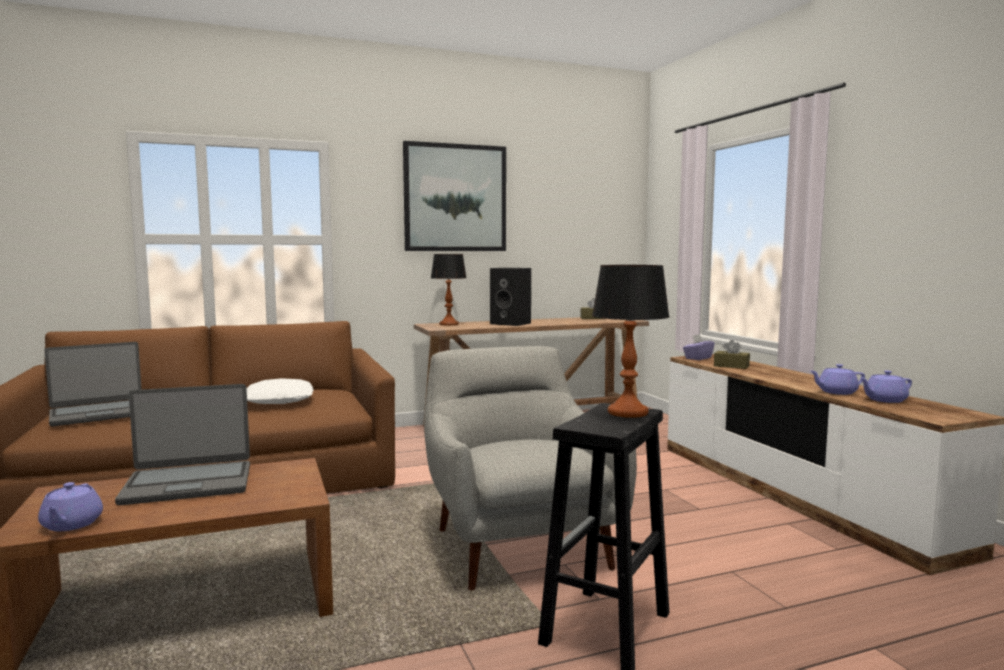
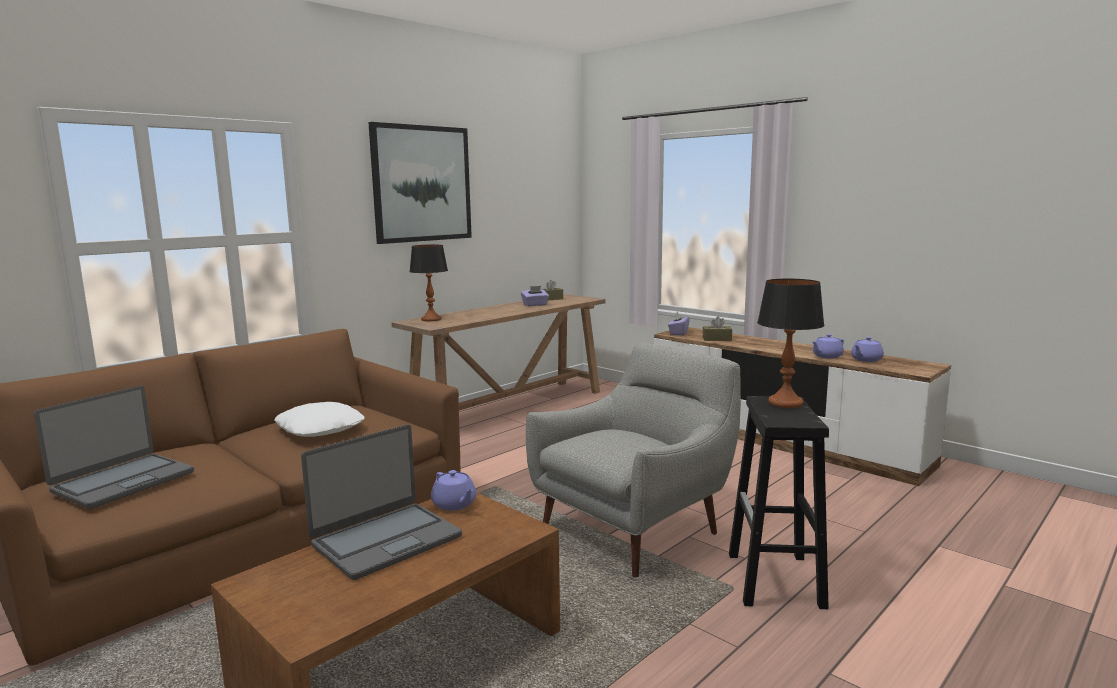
camera: 25 degrees left, 5 degrees up
purple teapot [38,482,103,531] -> purple teapot moved to [431,470,476,511]
grey armchair [424,346,637,590] -> grey armchair turned 90 degrees clockwise [526,343,741,577]
black speaker [490,268,531,326] -> none
none -> purple tissue box [521,286,549,306]

